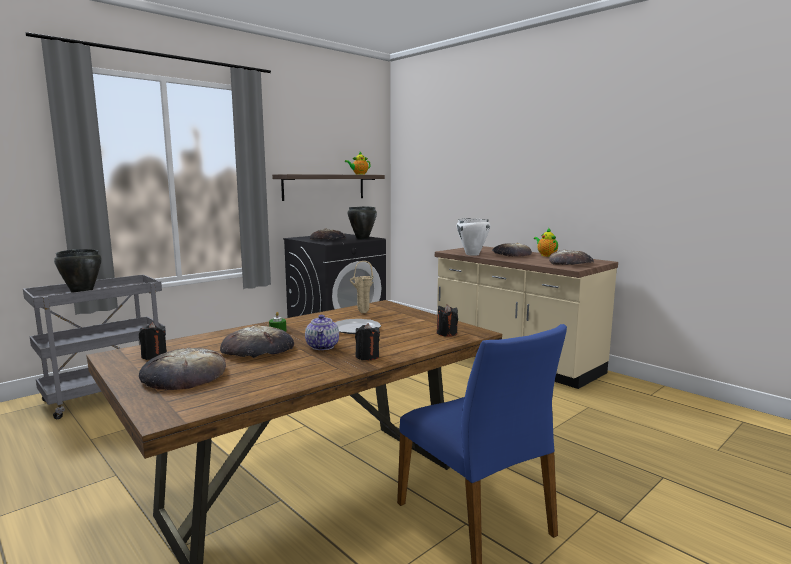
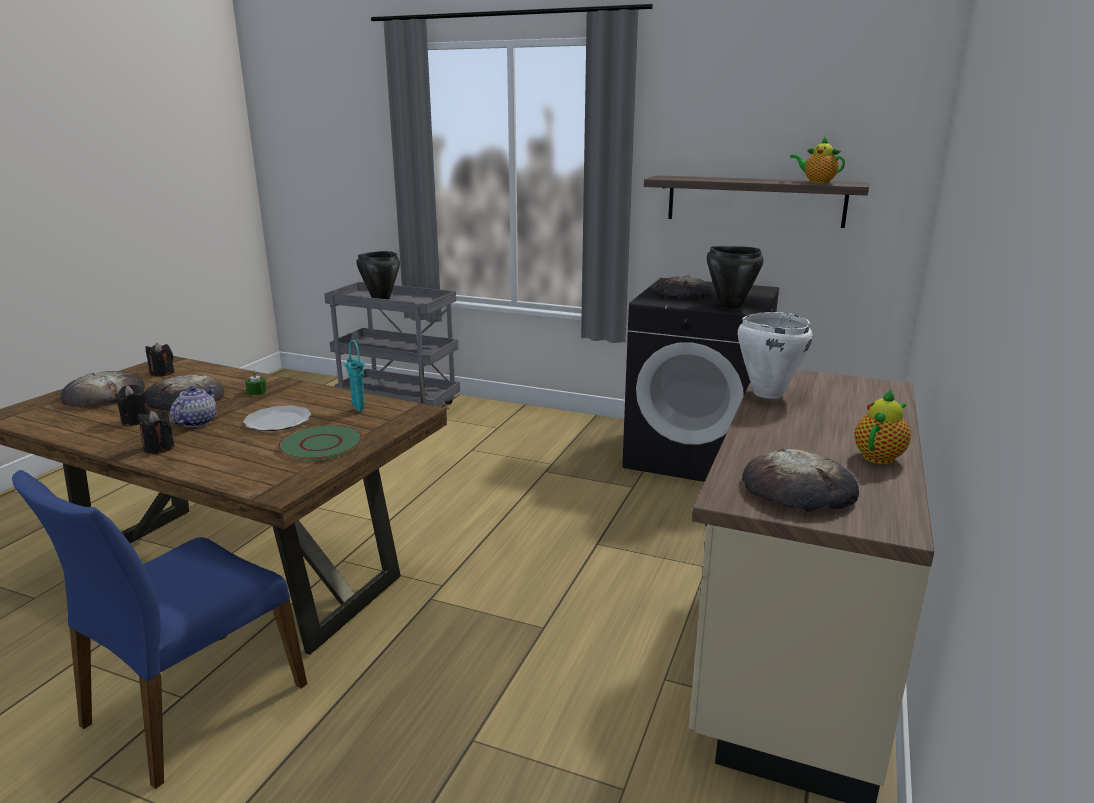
camera: 65 degrees right, 10 degrees up
teapot [305,315,339,350] -> teapot turned 135 degrees clockwise [170,386,217,427]
beige vase [350,261,374,313] -> turquoise vase [344,340,365,412]
black candle [437,304,458,337] -> black candle moved to [115,385,149,426]
bread [492,243,532,257] -> none
none -> green plate [278,425,363,461]

